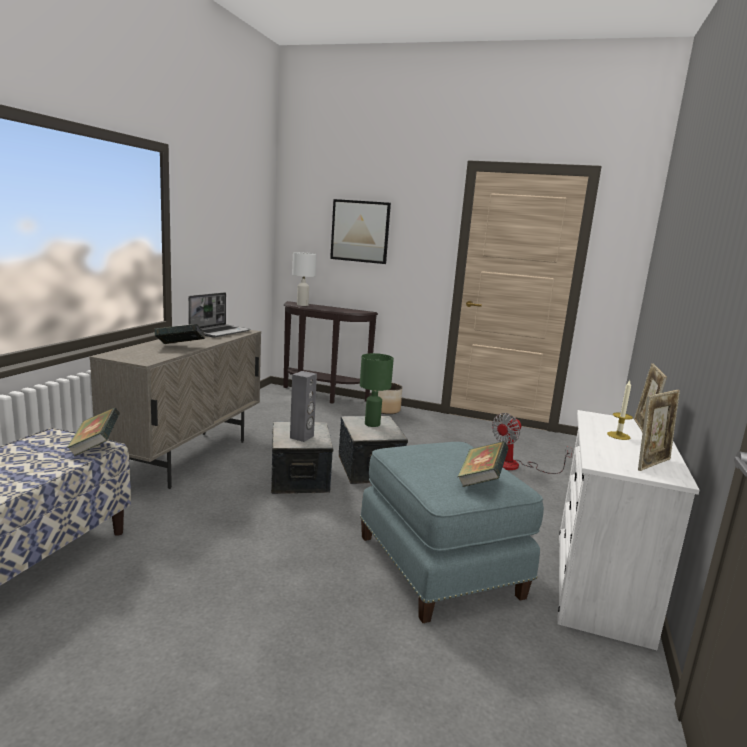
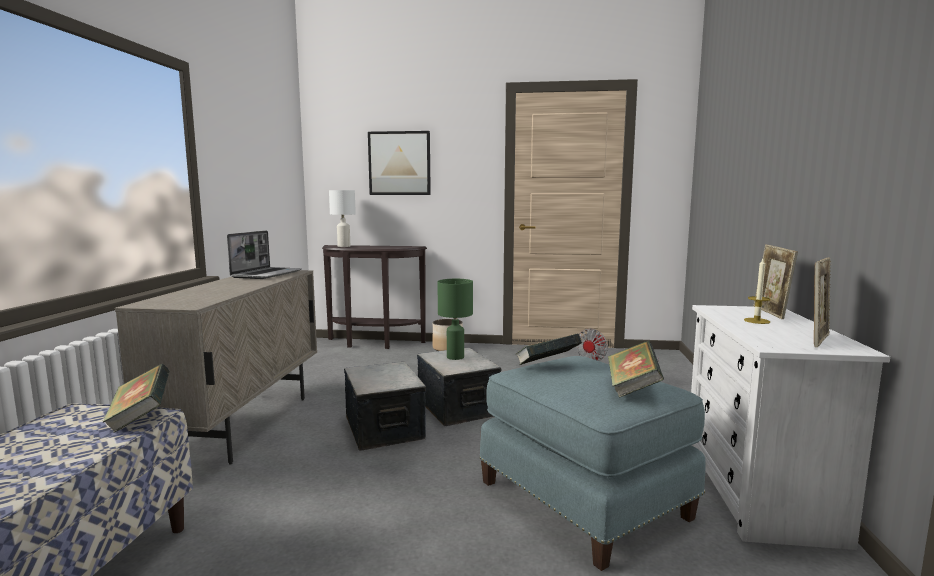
camera: 10 degrees left, 5 degrees down
book [155,324,205,344] -> book moved to [516,333,582,365]
grey speaker [290,371,317,442] -> none

